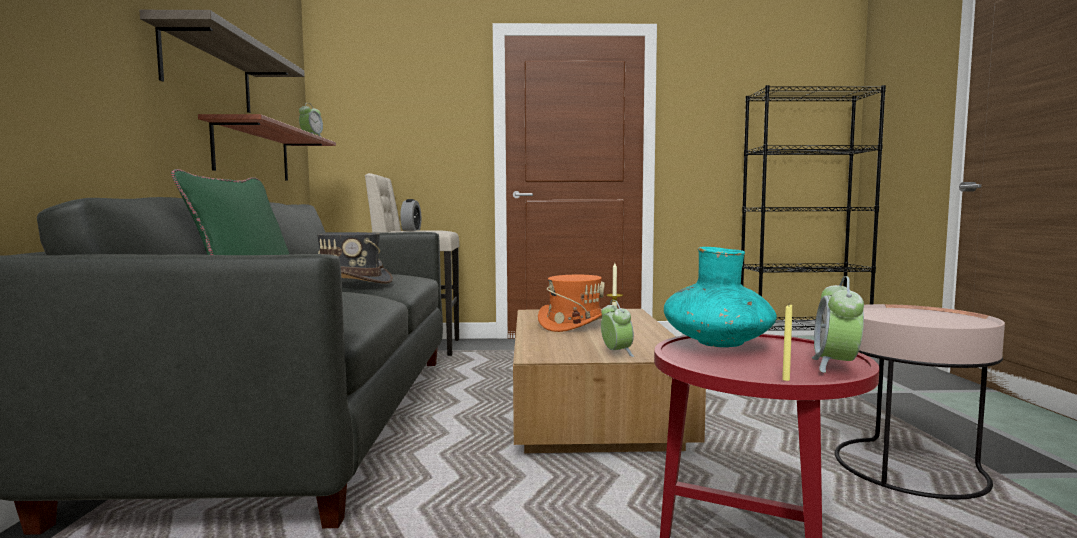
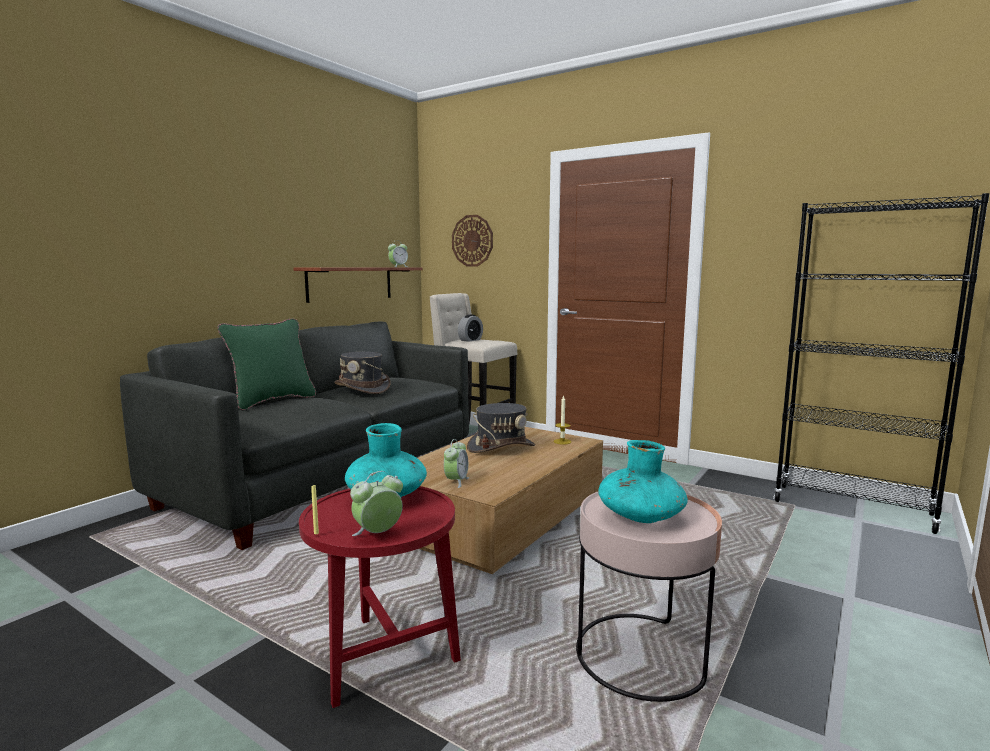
camera: 35 degrees right, 5 degrees up
shelf [140,10,305,113] -> none
orange hat [538,275,605,332] -> grey hat [467,403,535,453]
none -> wall clock [452,215,493,266]
none -> turquoise vase [598,440,688,523]

